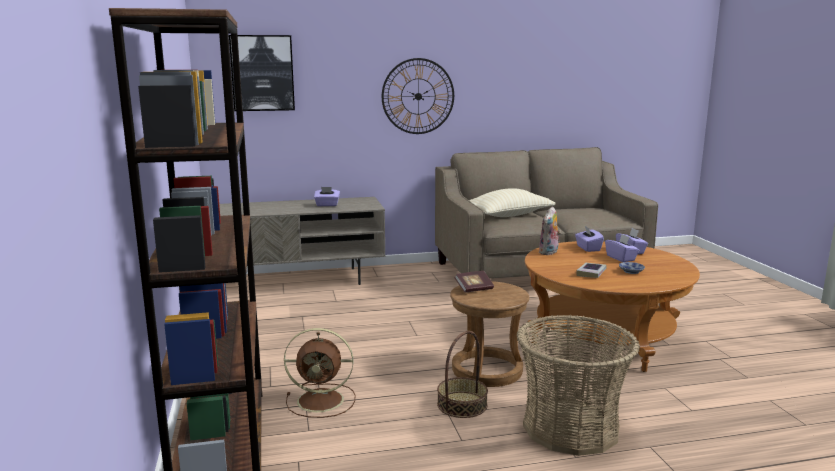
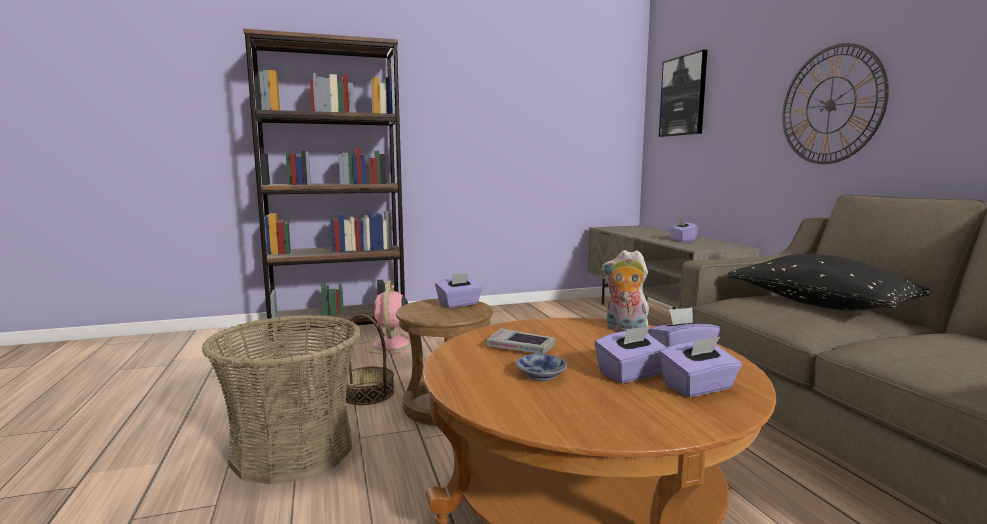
camera: 85 degrees right, 5 degrees down
brown fan [284,328,355,418] -> pink fan [363,281,412,354]
book [454,271,494,293] -> purple tissue box [435,273,482,308]
beige pillow [469,188,555,217] -> black pillow [727,254,932,311]

